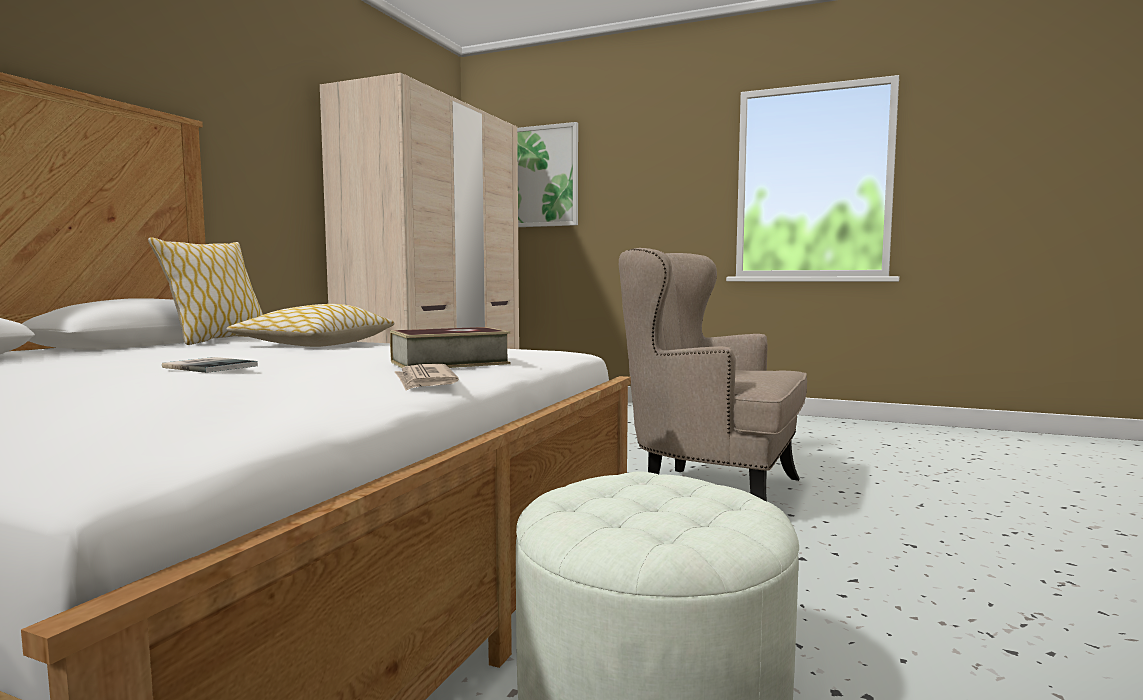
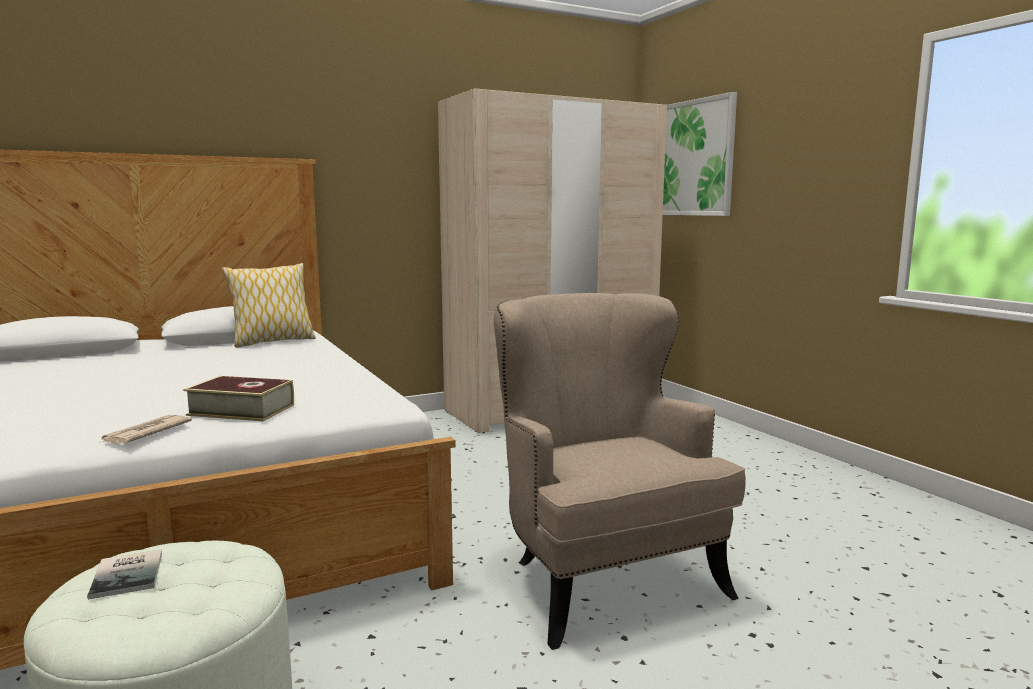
camera: 40 degrees right, 5 degrees up
book [162,357,258,373] -> book moved to [87,550,162,599]
pillow [227,304,395,347] -> none

